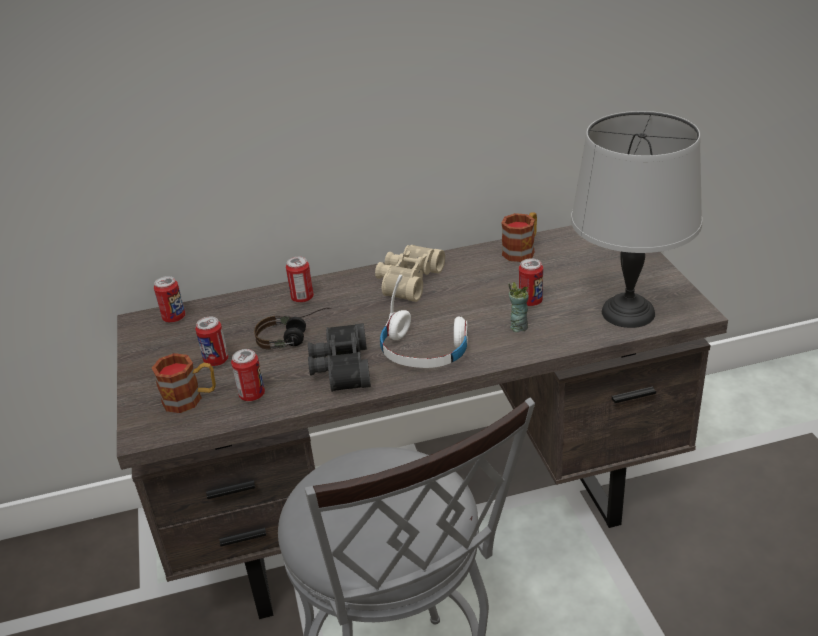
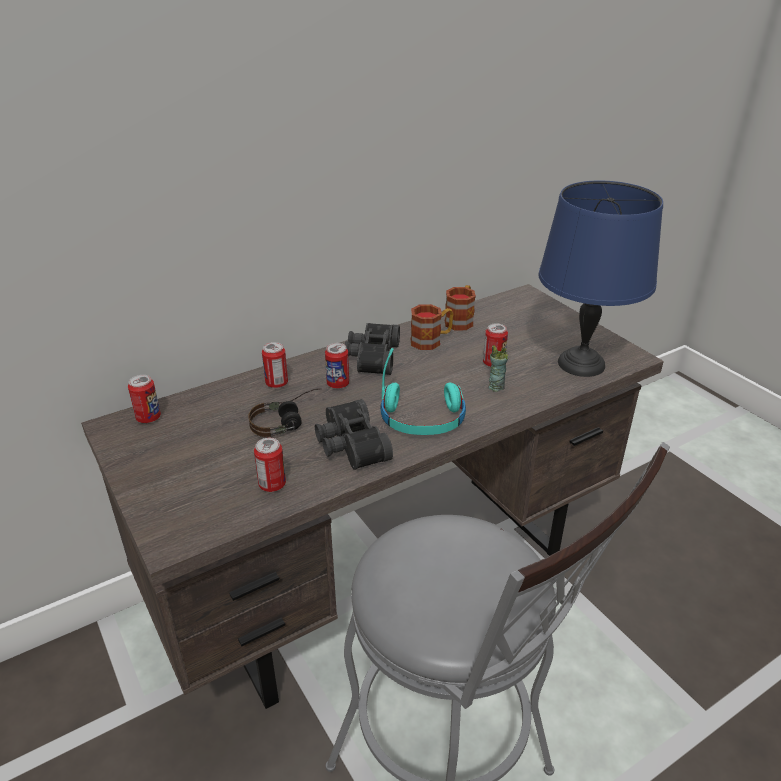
camera: 20 degrees left, 0 degrees up
mug [152,353,216,413] -> mug moved to [411,304,454,350]
can [195,317,228,366] -> can moved to [325,343,349,389]
beige binoculars [375,245,445,302] -> black binoculars [345,323,400,375]
white headphones [380,275,468,368] -> turquoise headphones [381,348,466,435]
grey table lamp [571,111,702,328] -> blue table lamp [539,181,663,377]

